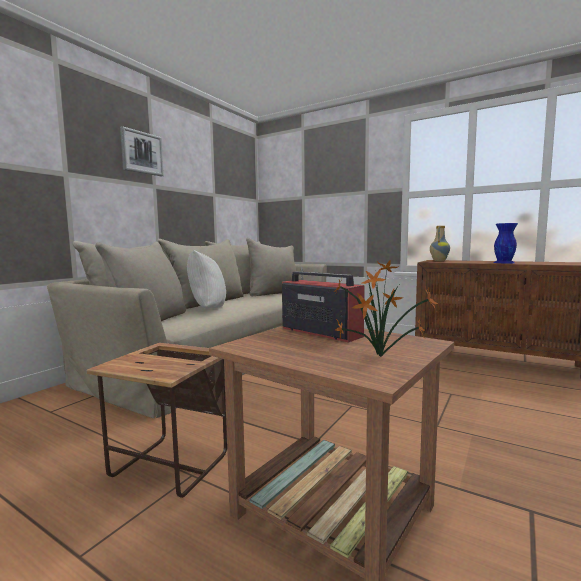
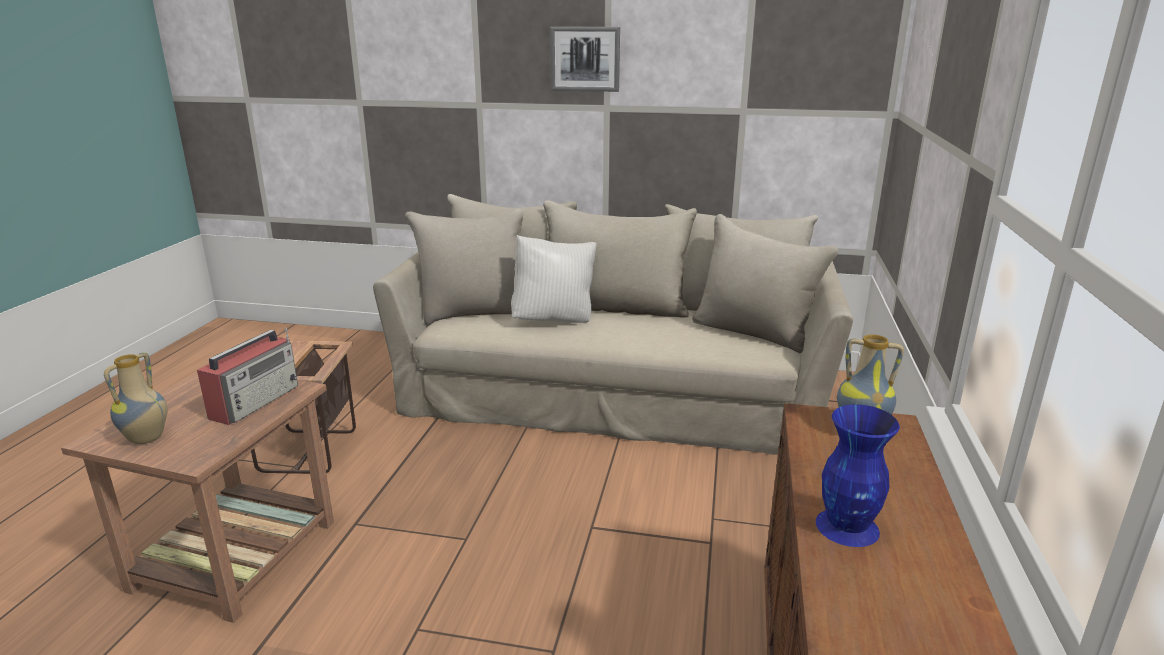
camera: 70 degrees right, 15 degrees up
potted plant [333,261,438,357] -> vase [104,352,168,444]

